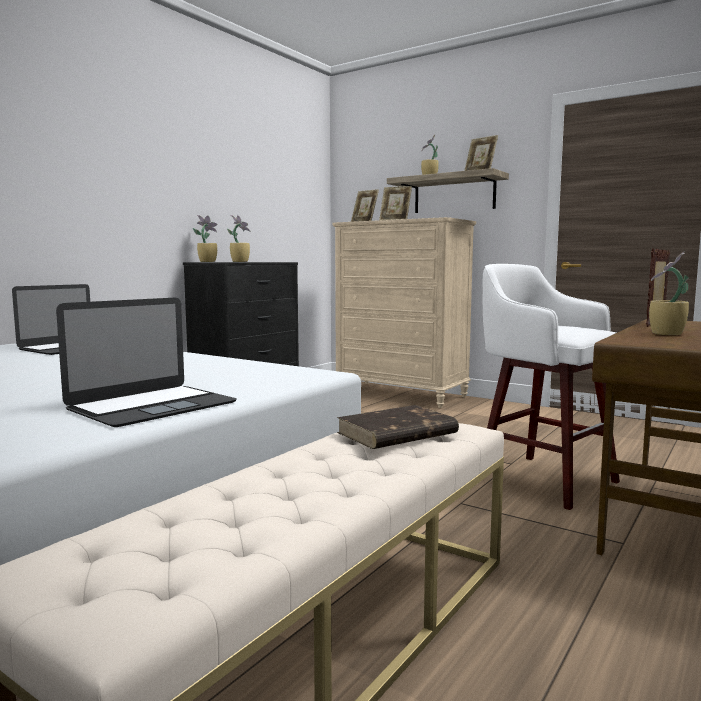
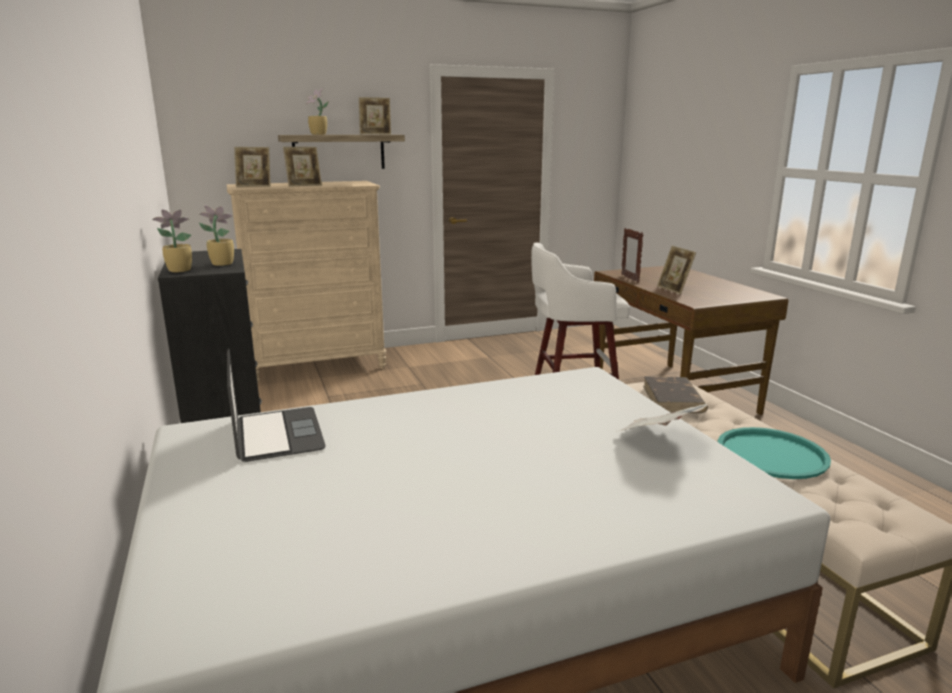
camera: 55 degrees left, 10 degrees up
laptop [56,298,236,427] -> newspaper [616,403,708,432]
potted plant [649,252,689,335] -> picture frame [657,246,696,294]
none -> turquoise tray [717,427,831,479]

